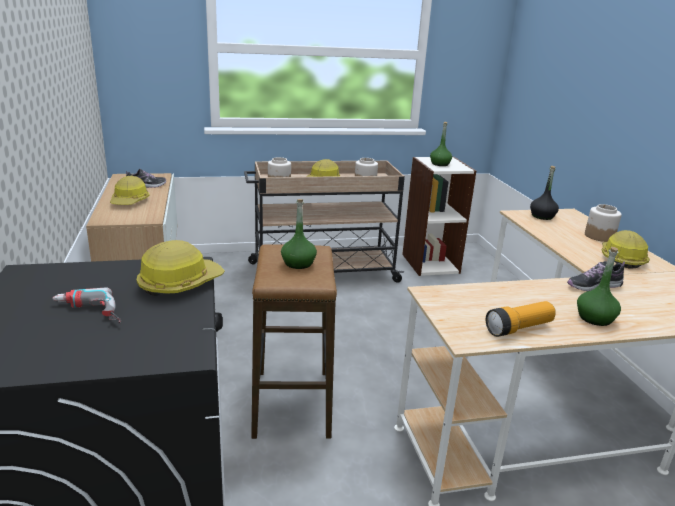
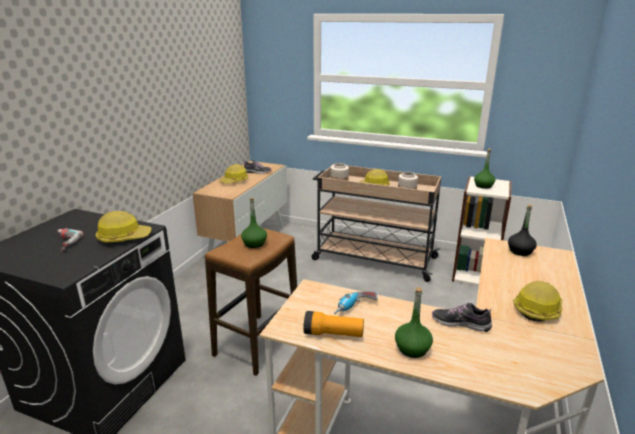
camera: 35 degrees right, 0 degrees up
jar [585,204,622,242] -> none
none -> power drill [334,292,378,314]

